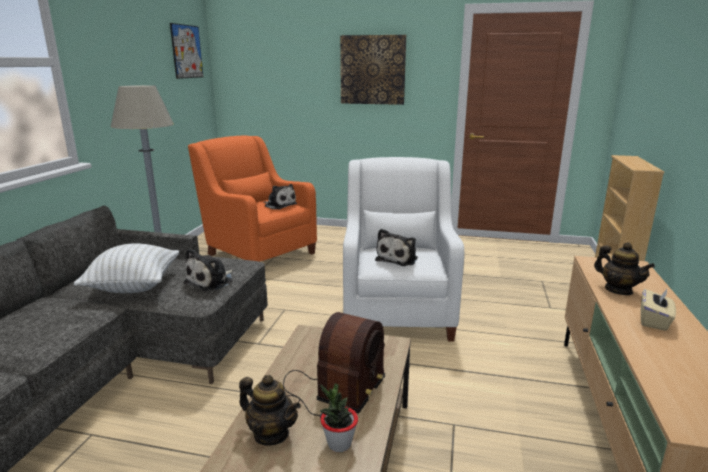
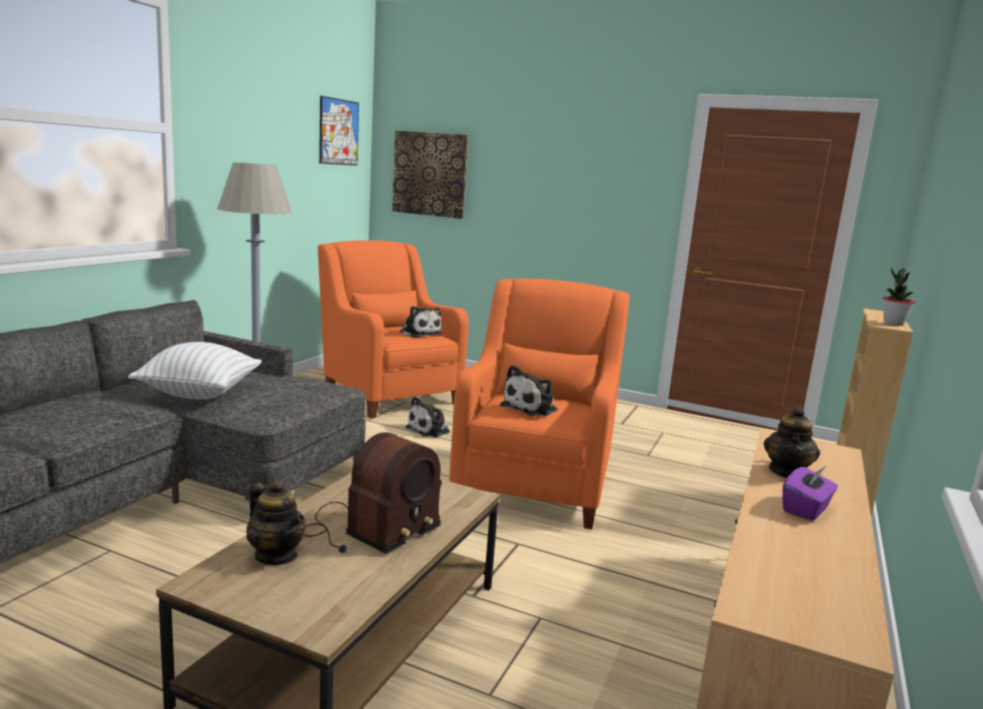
camera: 10 degrees right, 5 degrees down
plush toy [184,249,233,291] -> plush toy moved to [405,396,450,438]
potted plant [320,383,358,452] -> potted plant moved to [883,267,915,326]
picture [340,35,406,105] -> picture moved to [392,131,469,219]
white armchair [343,157,464,342] -> orange armchair [449,279,630,529]
teapot [594,242,655,295] -> teapot turned 45 degrees clockwise [764,407,820,478]
beige tissue box [641,289,676,331] -> purple tissue box [782,465,838,521]

